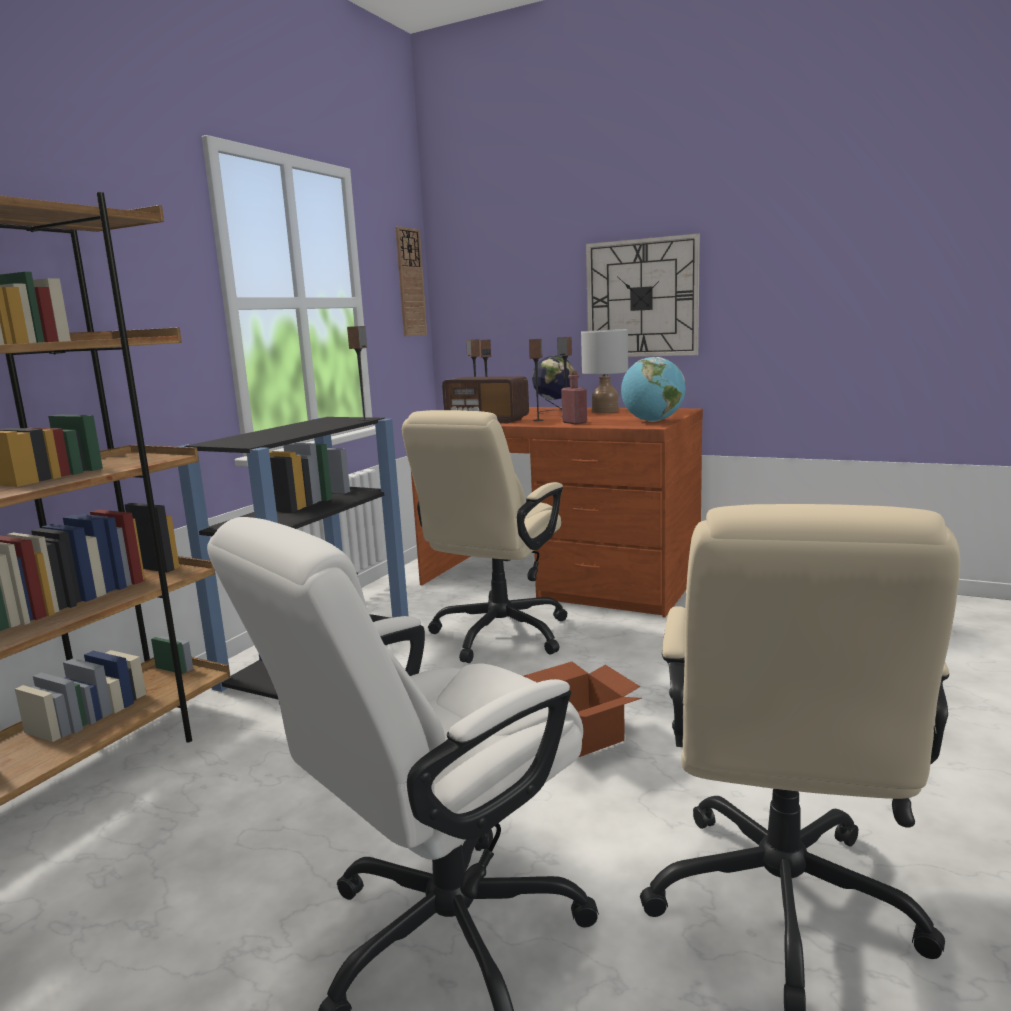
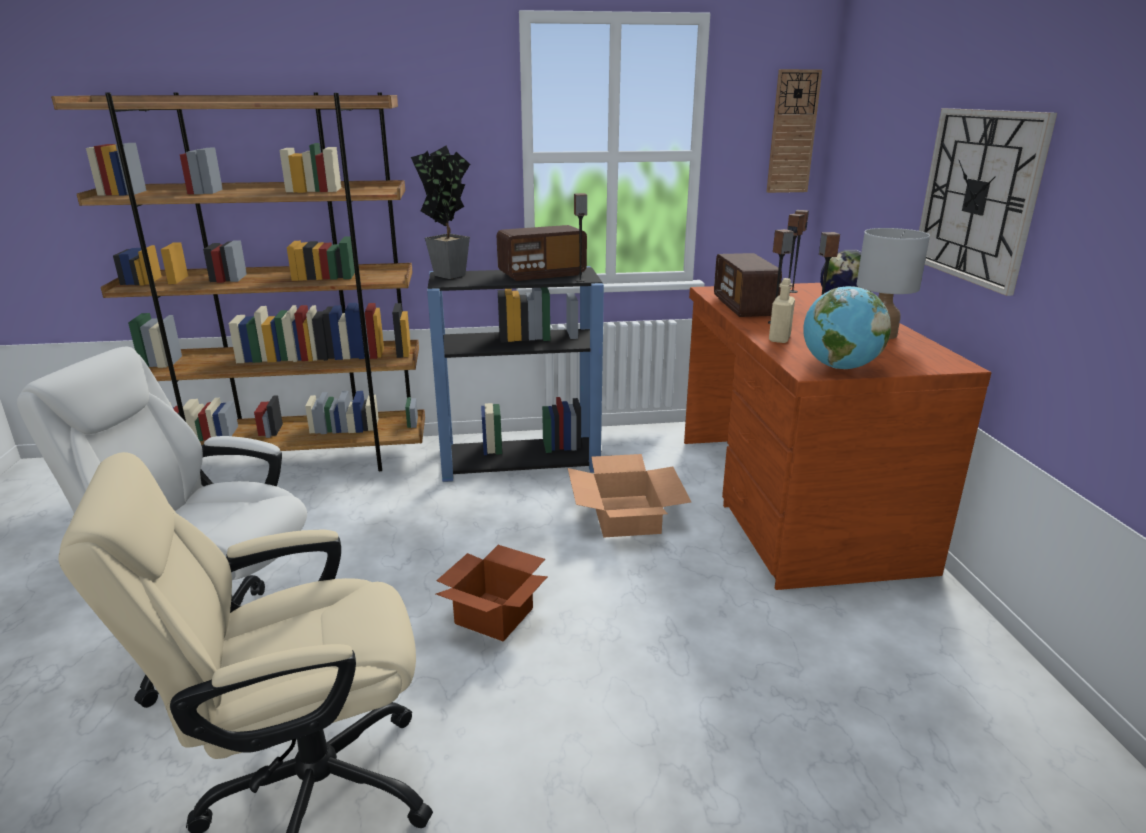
camera: 55 degrees right, 10 degrees up
beige office chair [402,410,568,663] -> cardboard box [568,454,691,538]
red bottle [561,370,587,424] -> beige bottle [769,278,795,343]
none -> potted plant [411,146,470,279]
none -> radio [497,225,587,281]

